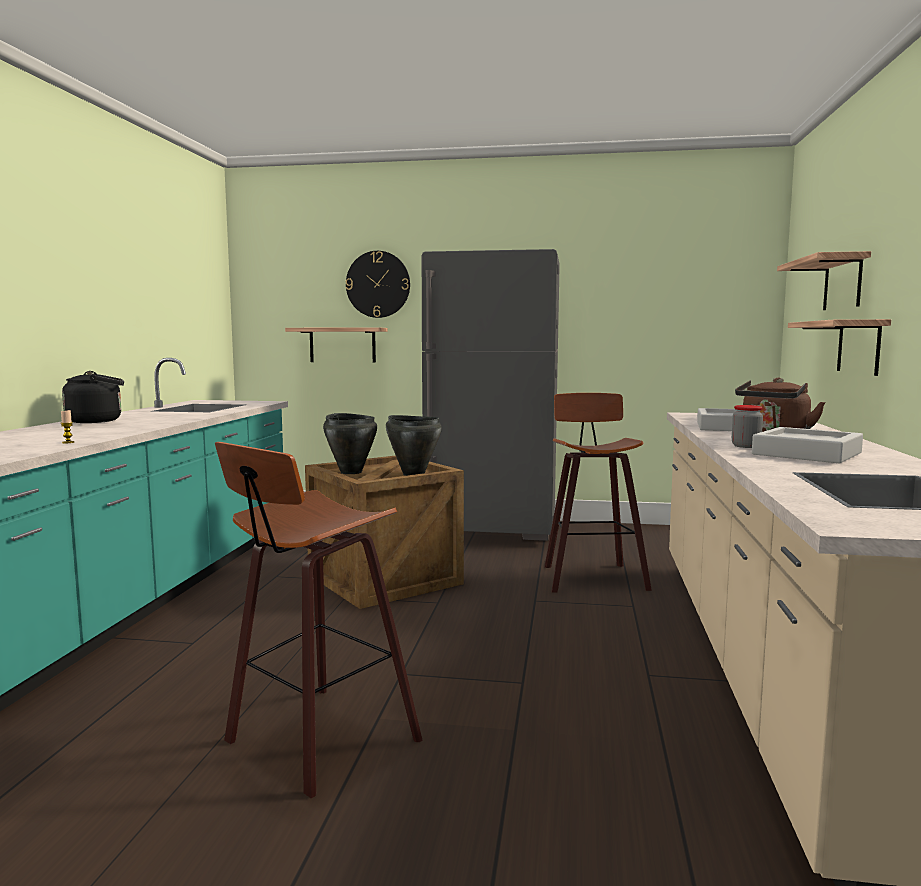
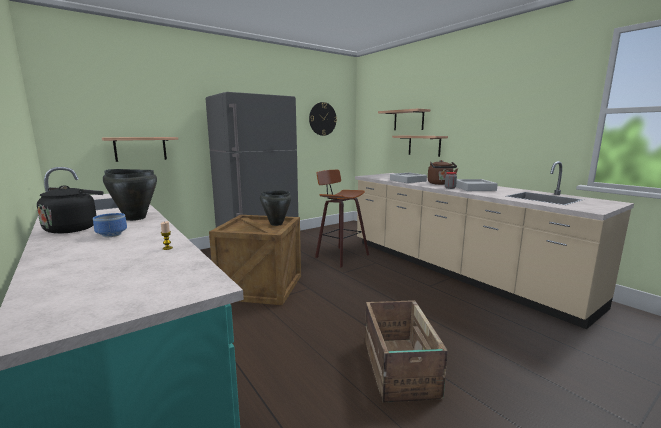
camera: 45 degrees left, 5 degrees up
stool [215,442,423,798] -> crate [365,300,448,403]
black cooking pot [323,413,377,474] -> black cooking pot moved to [103,169,157,221]
wall clock [346,251,410,318] -> wall clock moved to [309,102,337,136]
none -> bowl [93,213,127,237]

